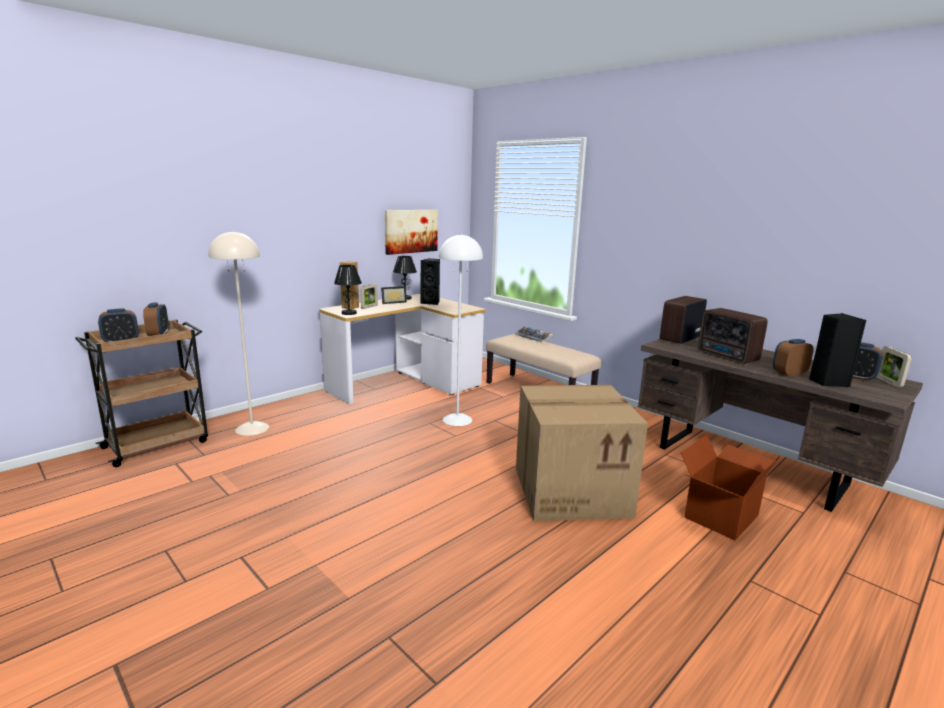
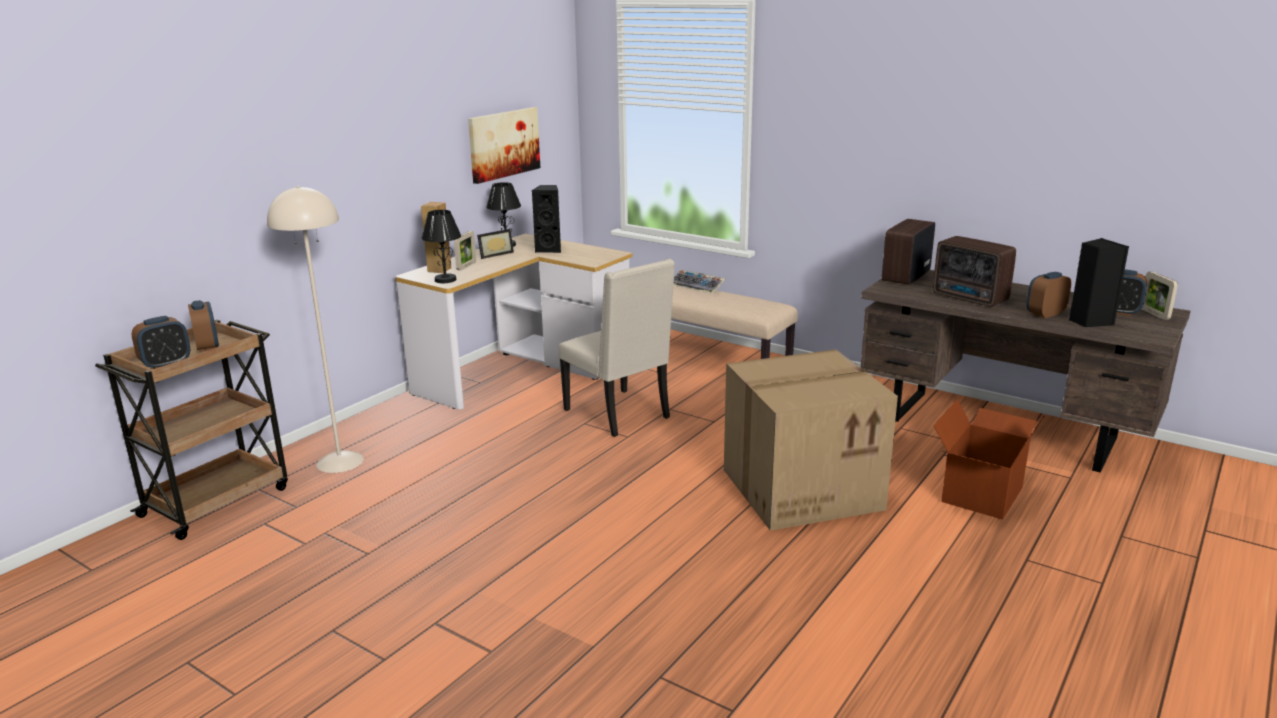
camera: 10 degrees left, 5 degrees up
white floor lamp [439,234,483,426] -> beige chair [559,259,675,437]

